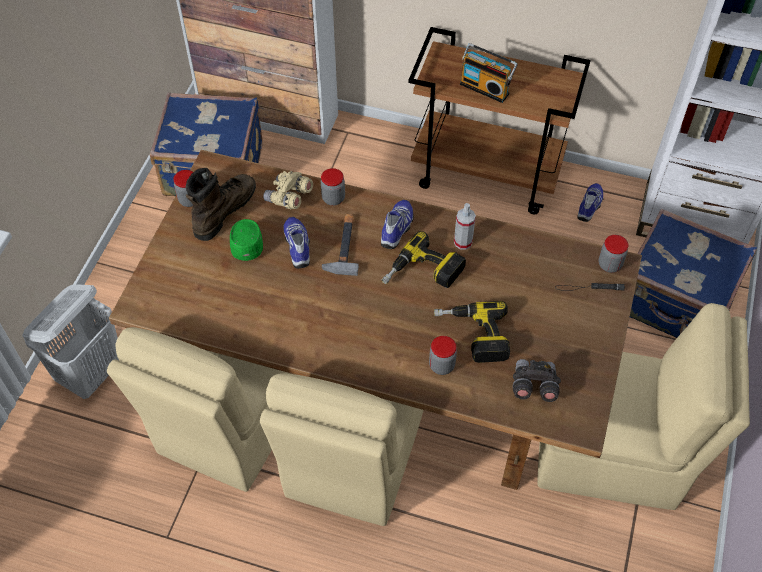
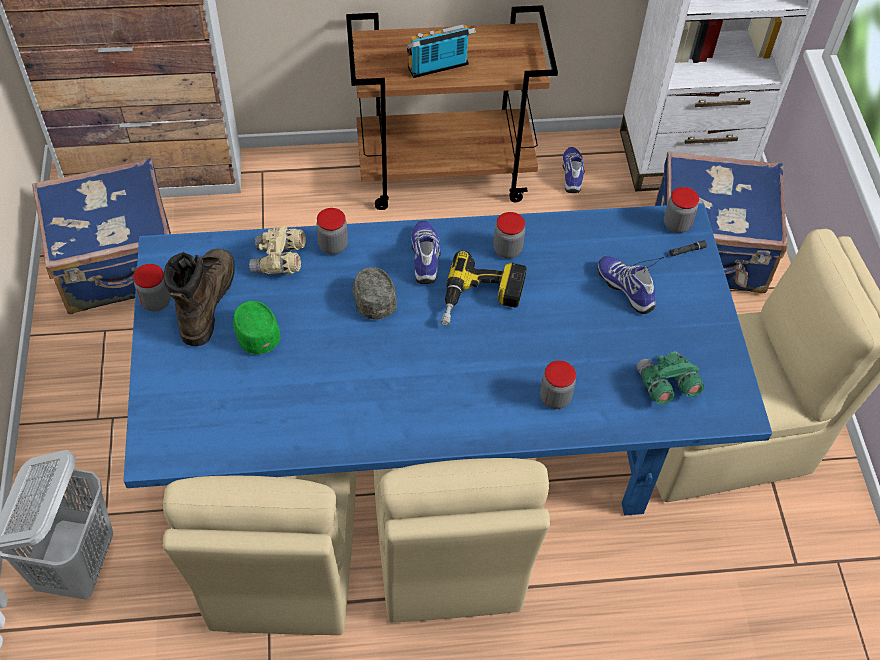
camera: 25 degrees left, 0 degrees up
brown dining table [109,150,642,490] -> blue dining table [124,203,772,516]
shoe [283,217,310,269] -> shoe moved to [598,256,655,314]
hammer [322,214,359,276] -> grey cap [353,267,397,320]
power drill [434,301,510,363] -> none
spray bottle [454,203,476,250] -> jar [493,212,525,259]
radio [460,43,518,103] -> radio turned 150 degrees clockwise [407,25,476,78]
grey binoculars [513,359,561,402] -> green binoculars [636,352,704,405]

